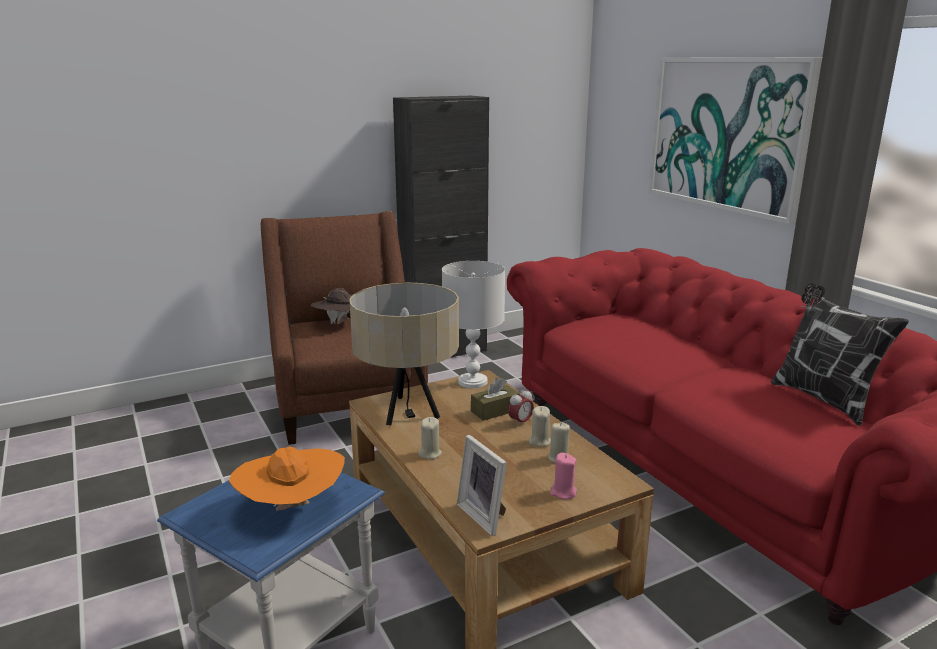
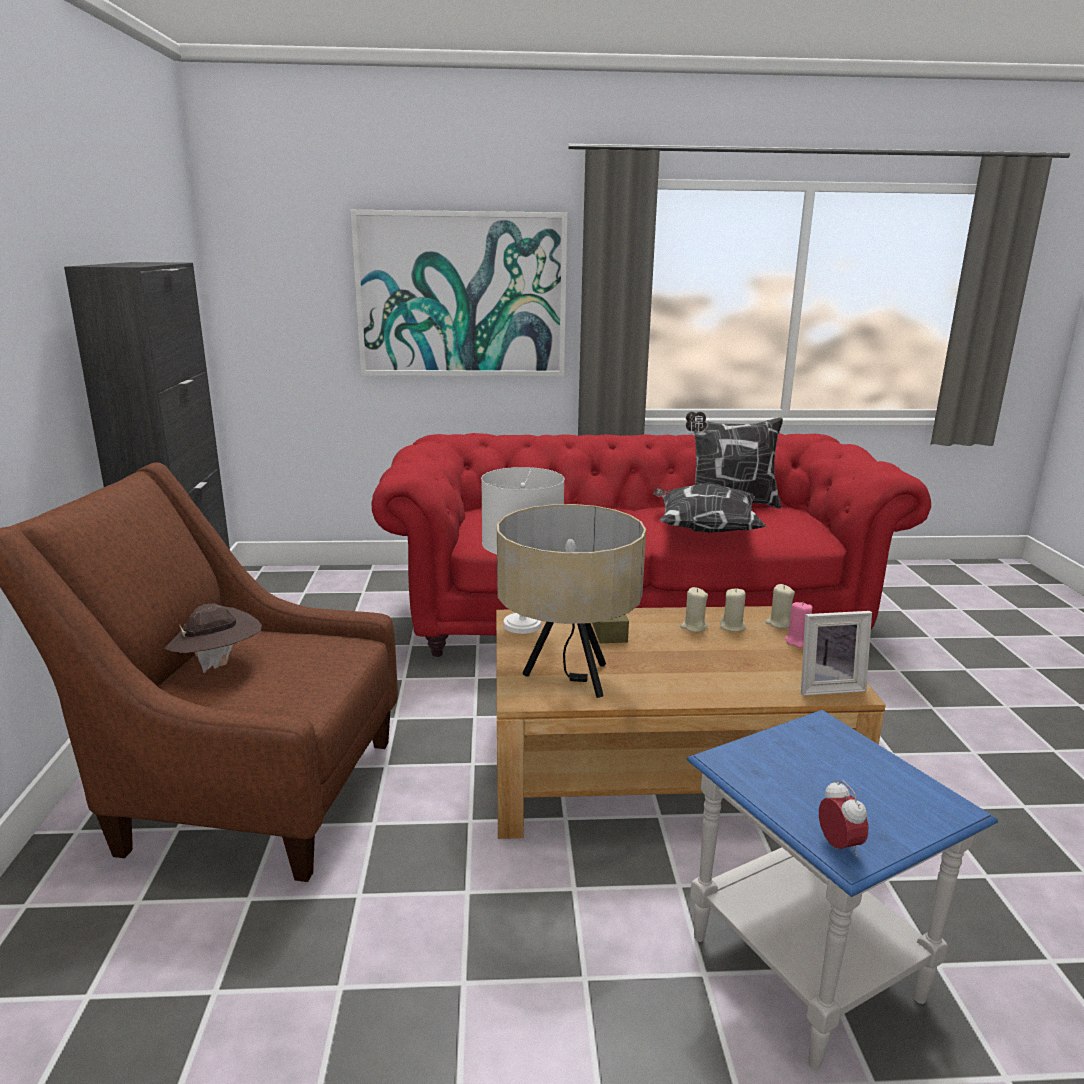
camera: 65 degrees left, 0 degrees up
orange hat [229,446,345,511] -> none
beige candle [418,417,442,459] -> beige candle moved to [765,584,795,629]
alarm clock [508,388,534,427] -> alarm clock moved to [819,780,868,857]
none -> pillow [653,483,766,533]

